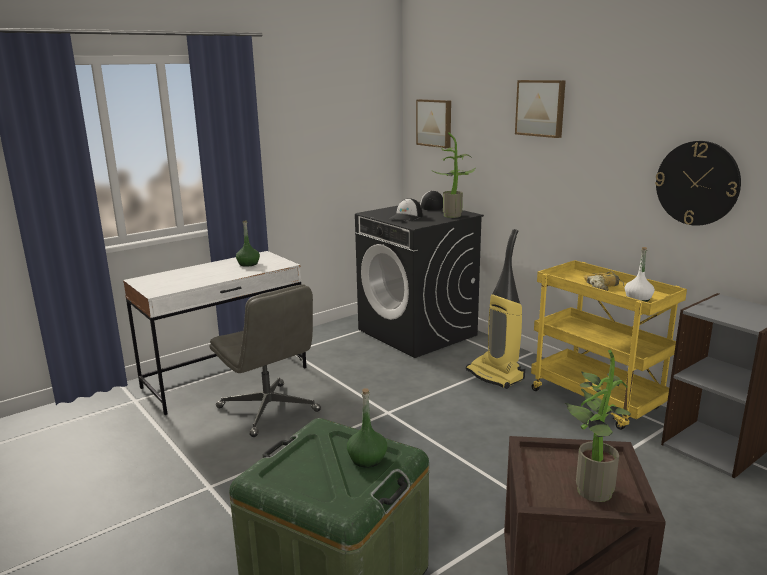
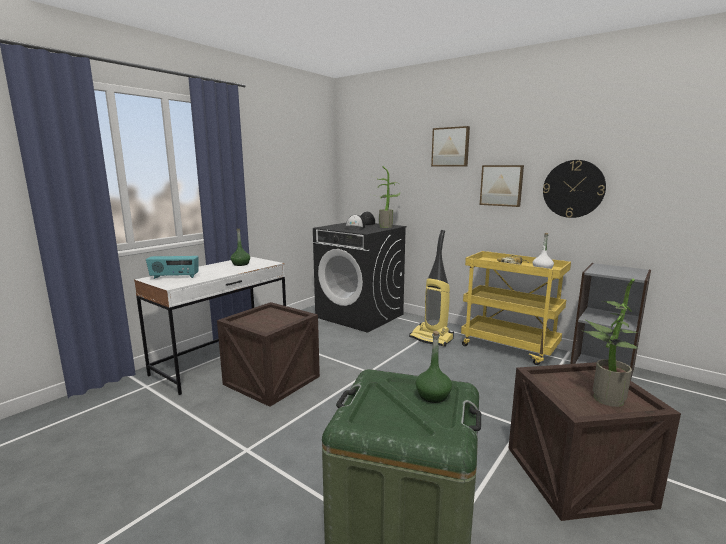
camera: 15 degrees left, 5 degrees down
grey office chair [210,284,321,437] -> crate [217,302,320,407]
picture [416,99,451,148] -> picture moved to [480,165,524,207]
none -> radio [146,256,199,279]

